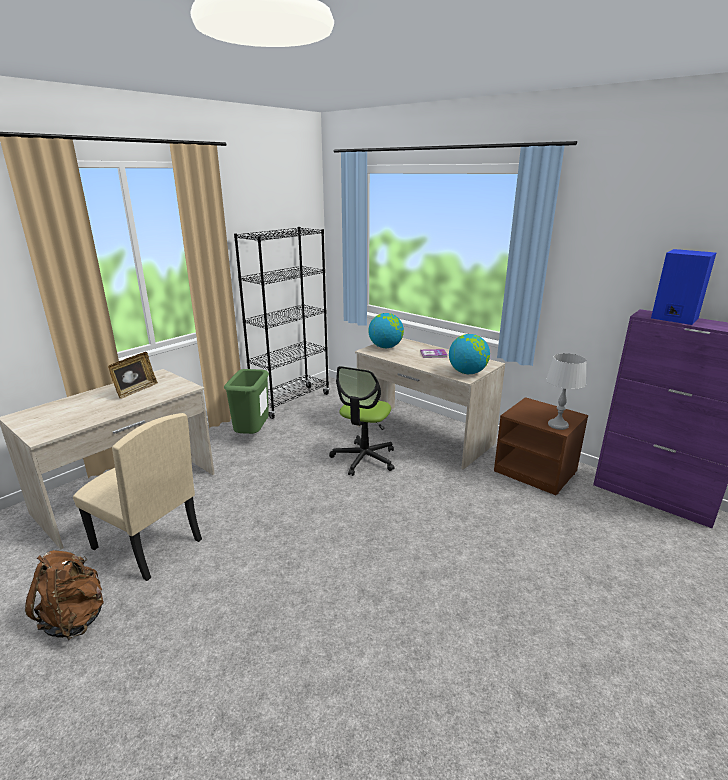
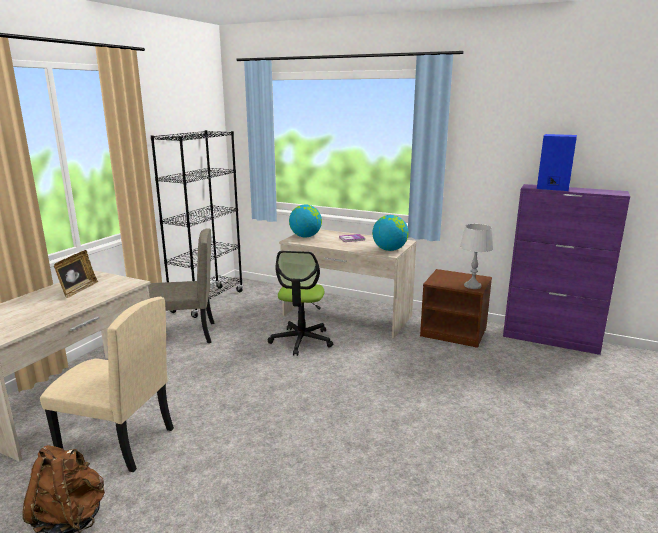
camera: 15 degrees left, 5 degrees down
green trash can [224,369,269,434] -> beige chair [148,228,214,343]

